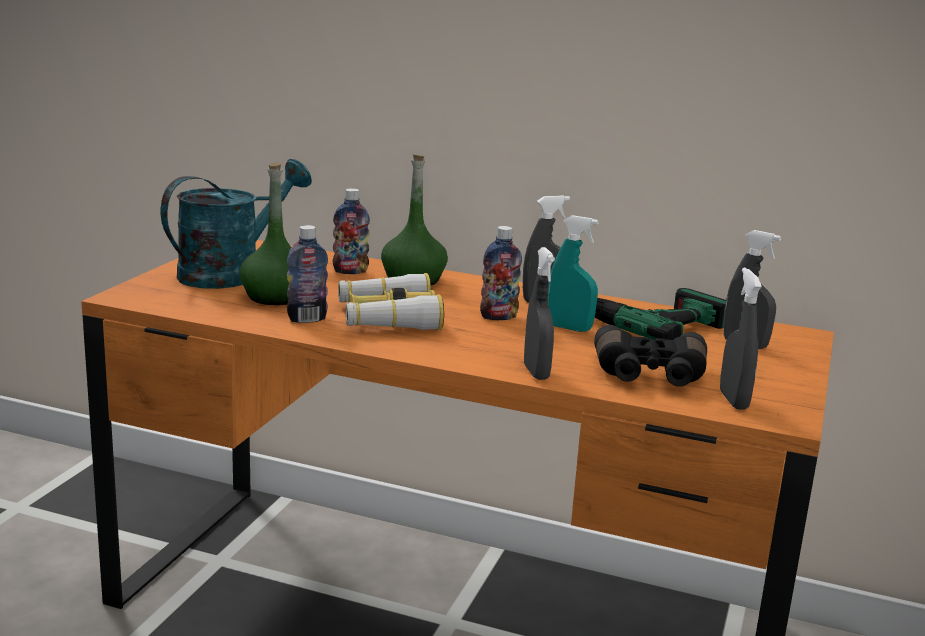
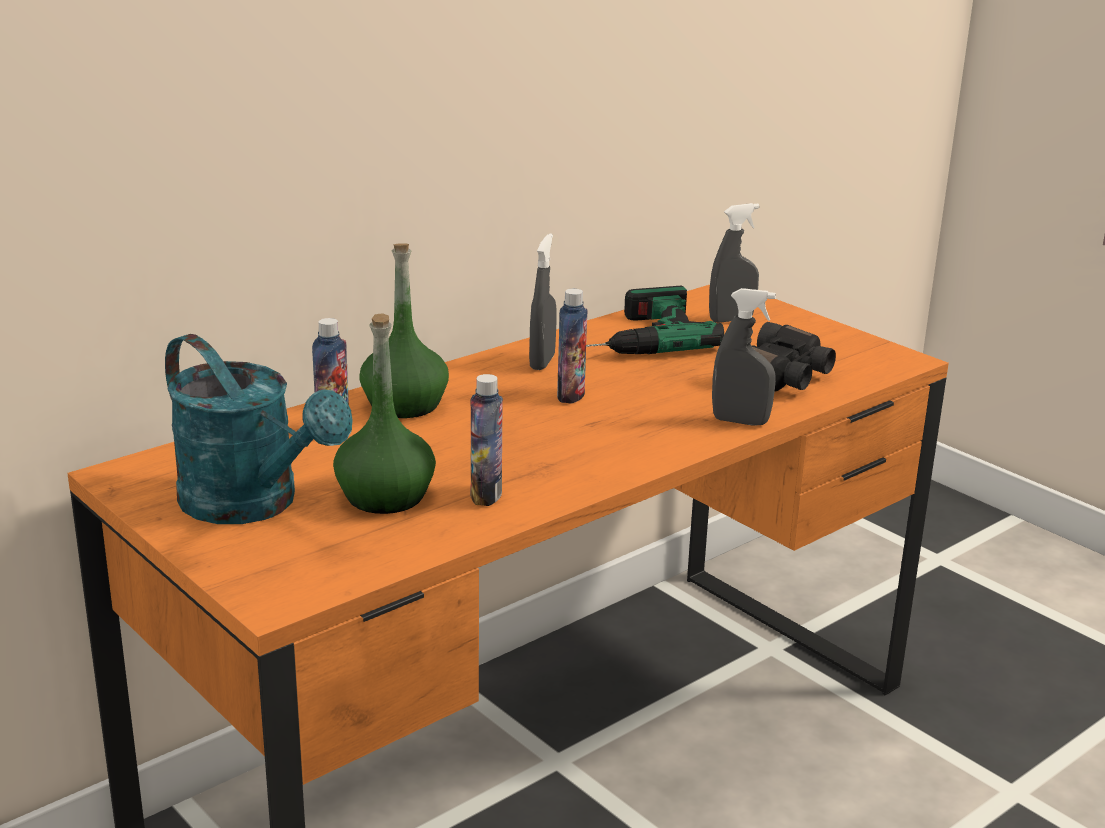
camera: 60 degrees left, 5 degrees up
turquoise watering can [161,159,312,289] -> turquoise watering can turned 150 degrees clockwise [165,334,353,524]
binoculars [338,273,444,330] -> none
turquoise spray bottle [548,215,599,332] -> none
grey spray bottle [720,268,762,410] -> none

